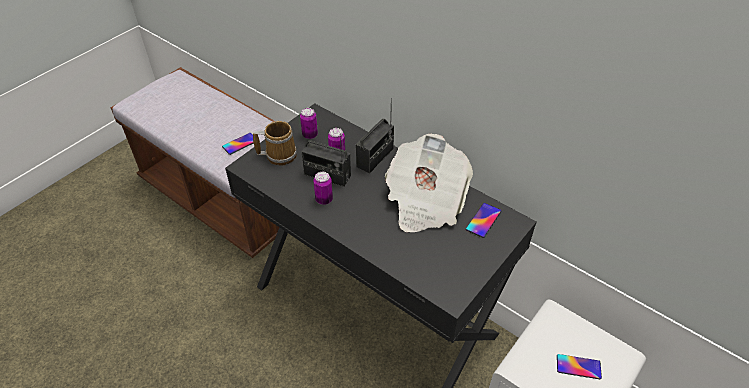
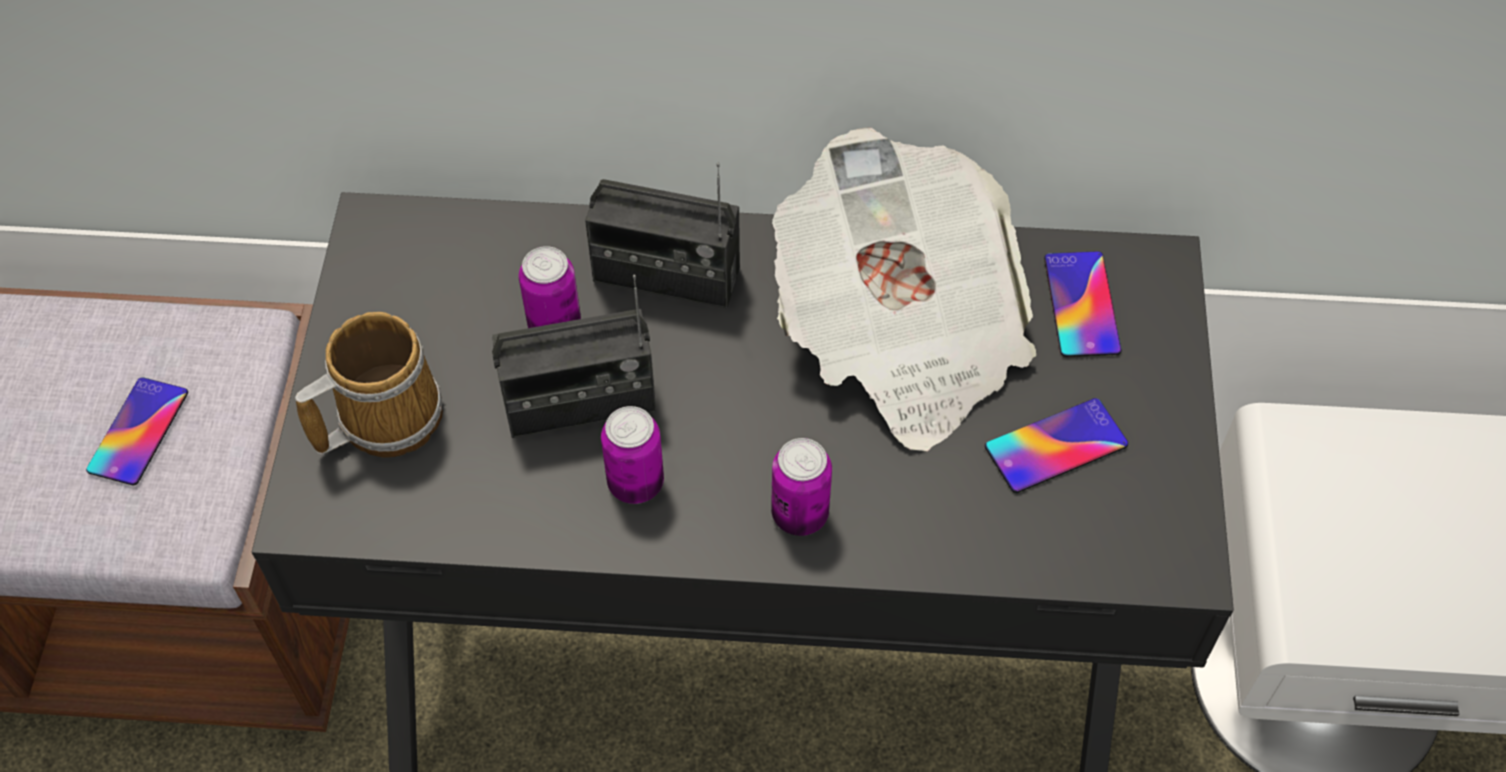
camera: 35 degrees left, 10 degrees up
can [300,108,318,139] -> can moved to [771,438,832,536]
radio [356,98,394,173] -> radio turned 105 degrees clockwise [585,163,740,308]
phone [557,354,602,379] -> phone moved to [985,398,1128,493]

